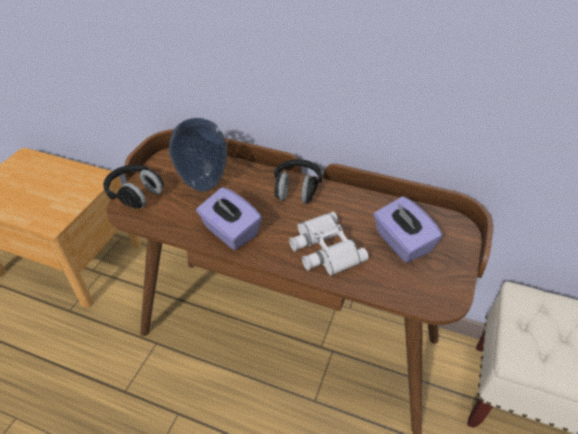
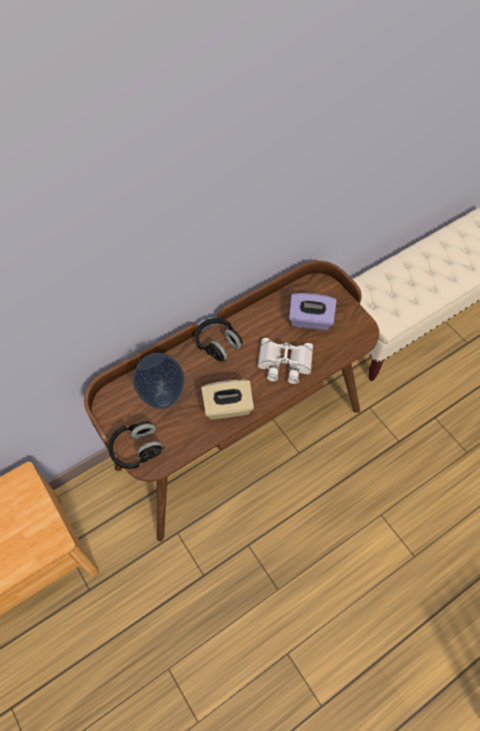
camera: 55 degrees left, 15 degrees up
purple tissue box [196,187,262,250] -> beige tissue box [201,379,254,420]

